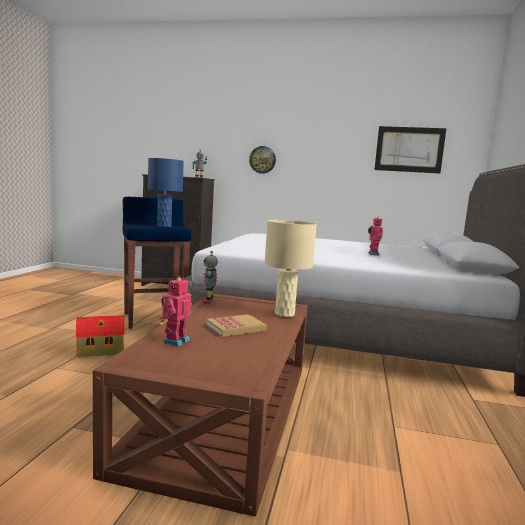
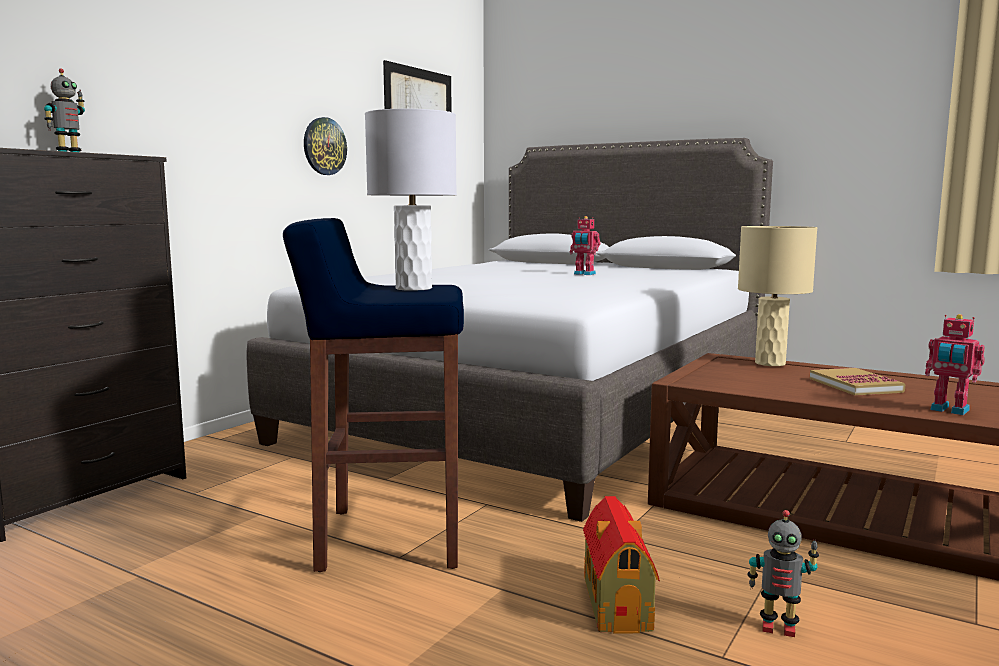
camera: 70 degrees left, 0 degrees up
blue table lamp [148,158,184,227] -> grey table lamp [365,109,457,291]
toy robot [203,251,218,303] -> toy robot moved to [748,510,819,637]
wall clock [249,146,276,174] -> wall clock moved to [304,117,347,175]

